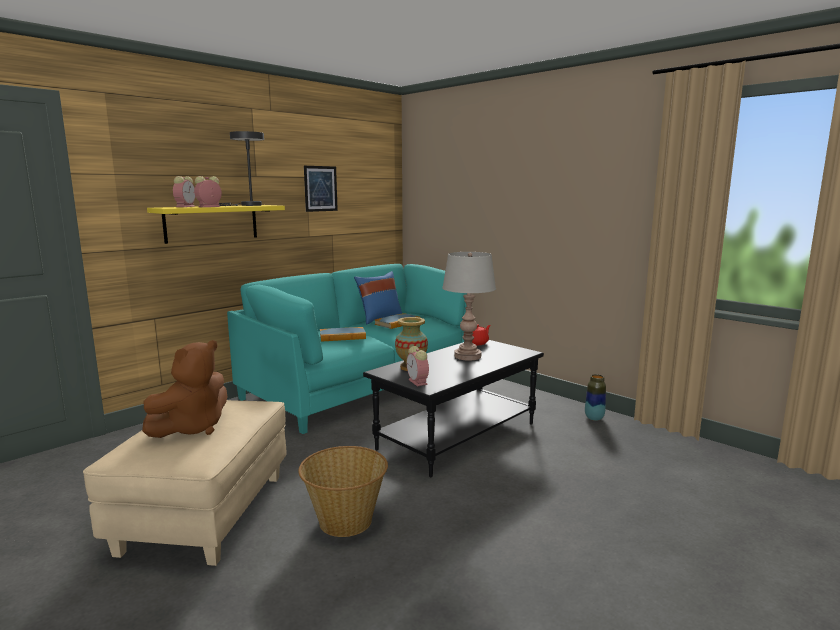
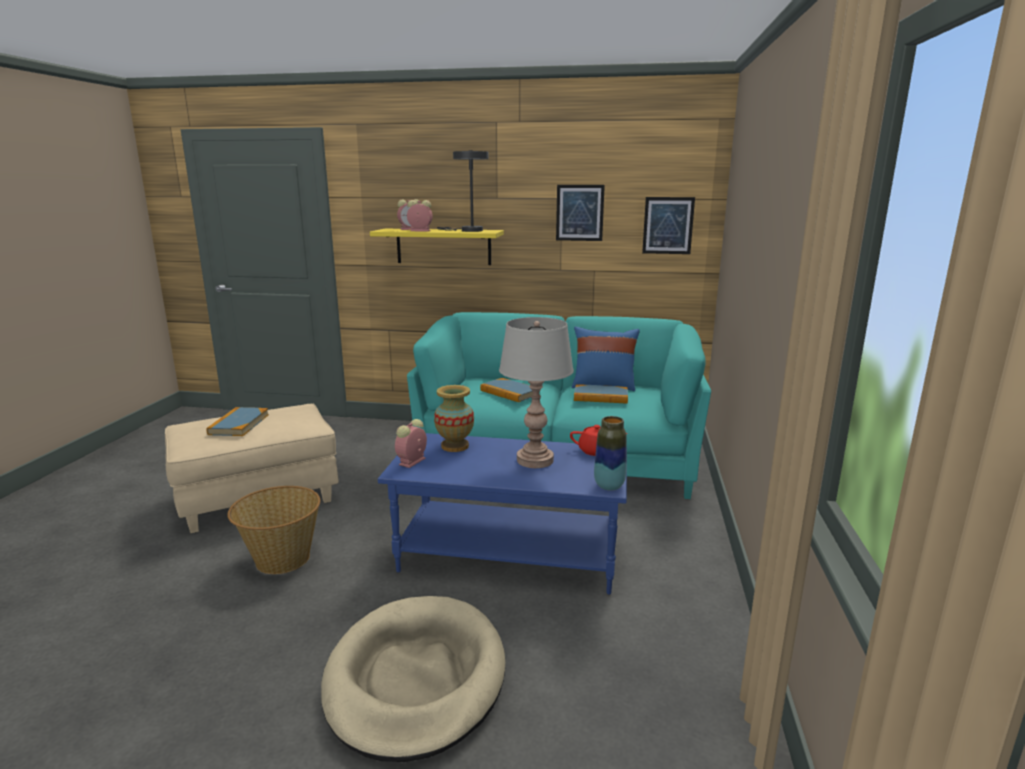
camera: 55 degrees right, 5 degrees up
brown plush toy [142,340,228,438] -> book [206,407,269,436]
black coffee table [363,340,544,477] -> blue coffee table [378,433,627,595]
vase [585,374,606,421] -> vase moved to [594,416,627,491]
none -> beige dog bed [321,596,505,762]
none -> picture [642,197,695,254]

